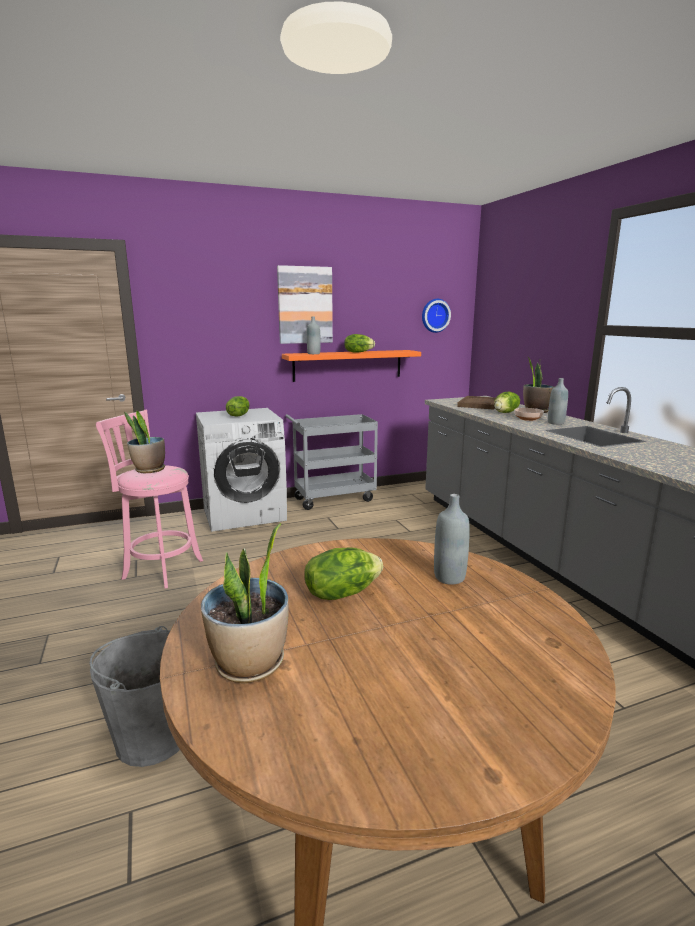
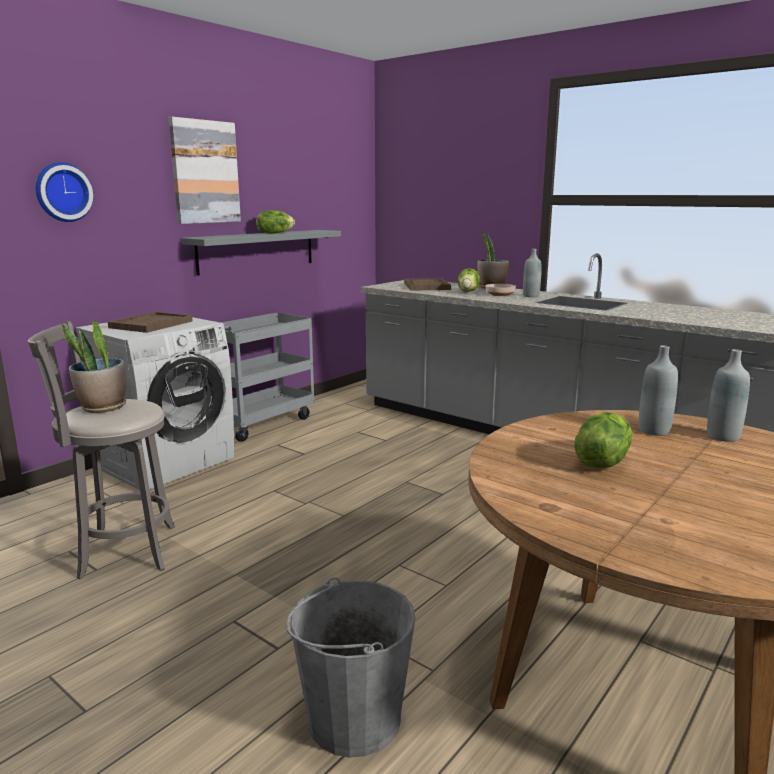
camera: 30 degrees left, 0 degrees up
pink stool [96,410,203,589] -> grey stool [28,321,175,579]
potted plant [201,523,289,683] -> none
lettuce [226,396,250,417] -> brown tray [108,312,193,333]
orange shelf [282,350,421,382] -> grey shelf [181,230,341,276]
grey bottle [307,316,321,354] -> grey bottle moved to [707,349,750,442]
wall clock [422,299,451,333] -> wall clock moved to [35,162,93,222]

